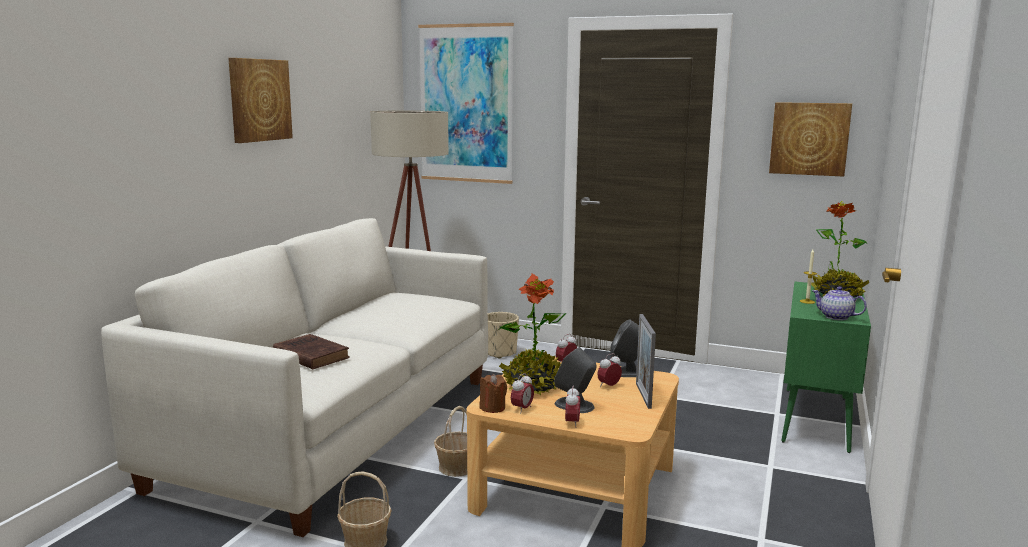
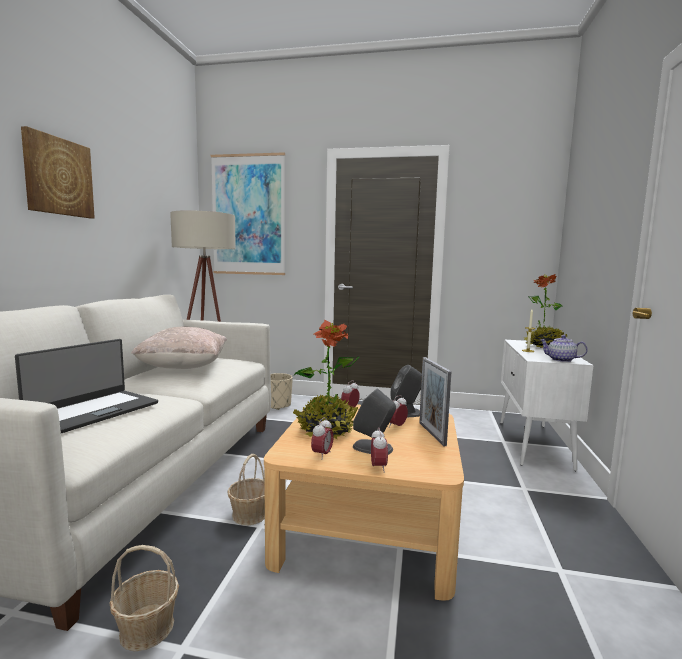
camera: 10 degrees left, 5 degrees down
brown book [273,334,350,369] -> laptop [15,339,158,433]
brown candle [480,374,507,413] -> none
picture [769,102,852,177] -> none
green cabinet [781,281,871,453] -> white cabinet [500,340,594,471]
none -> beige pillow [131,327,227,369]

